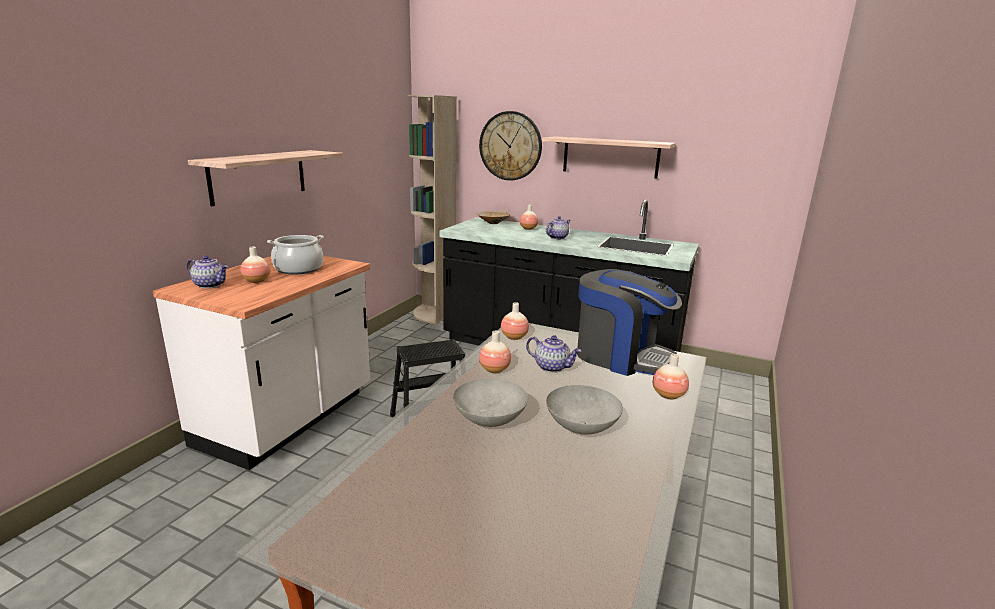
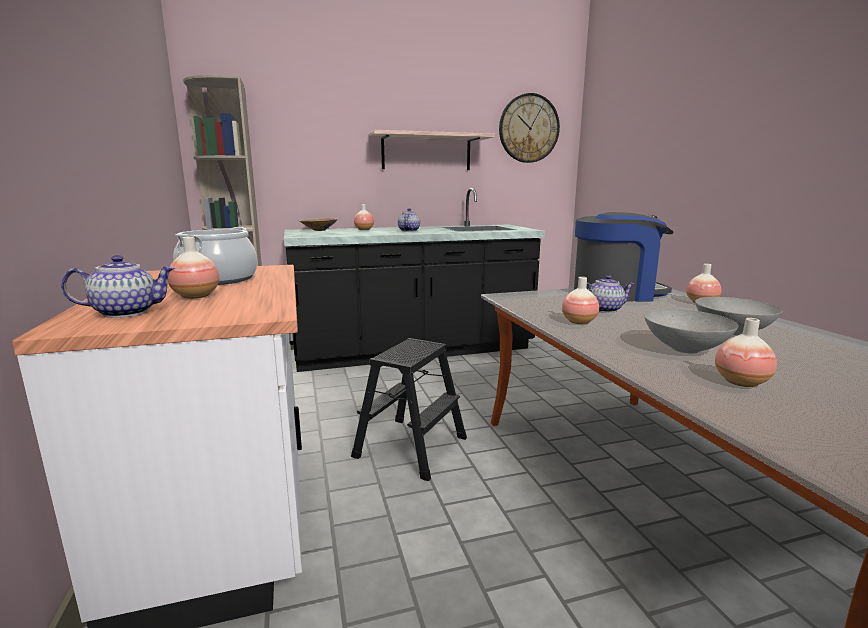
camera: 40 degrees left, 5 degrees down
shelf [188,150,343,206] -> none
wall clock [479,111,542,181] -> wall clock moved to [499,93,560,163]
vase [501,302,529,340] -> vase moved to [715,318,777,387]

